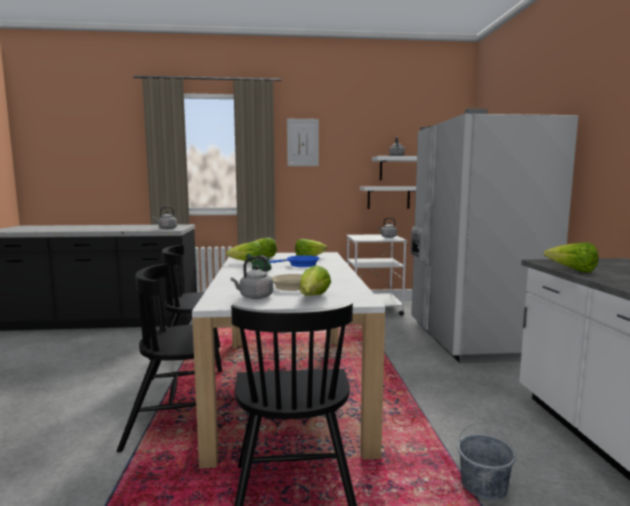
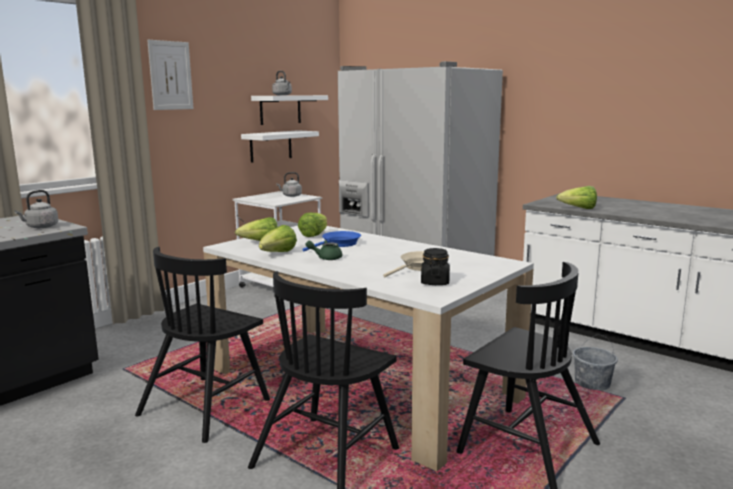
camera: 45 degrees left, 5 degrees up
grey kettle [231,256,273,299] -> black jar [421,248,450,285]
lettuce [299,265,331,296] -> none

